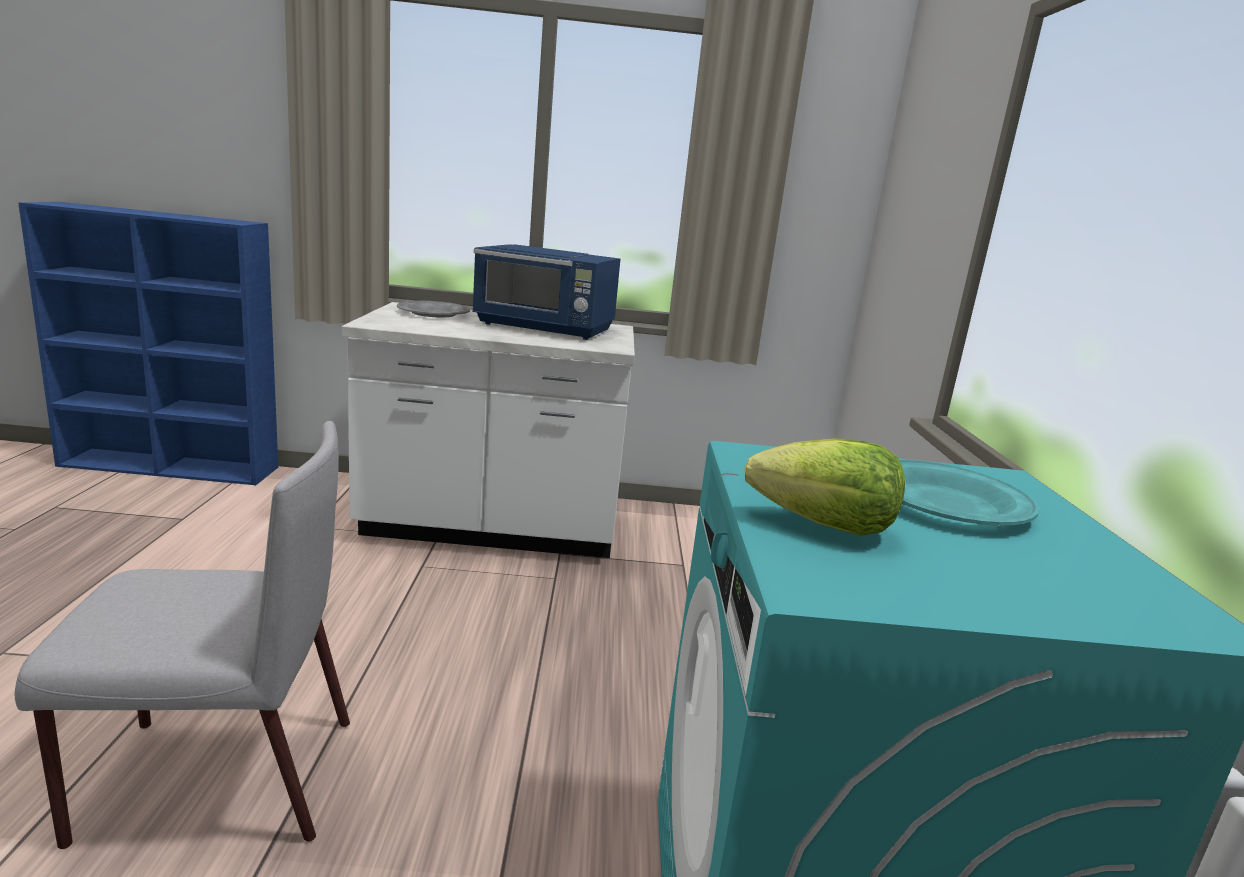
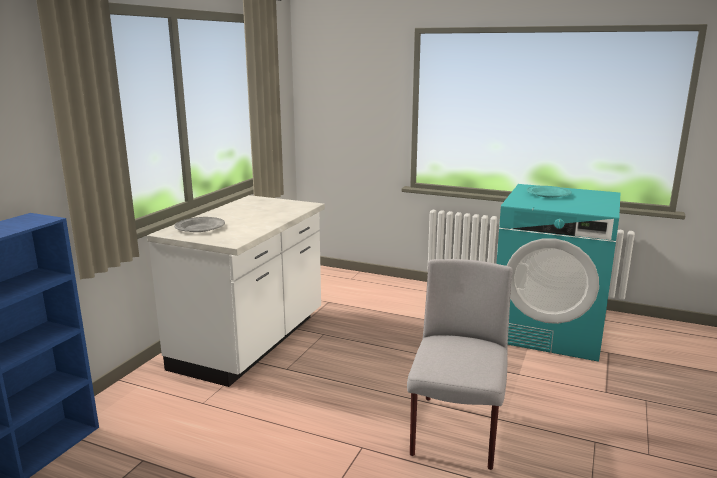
camera: 65 degrees left, 0 degrees up
blue microwave [472,244,620,340] -> none
lettuce [744,438,905,536] -> none

